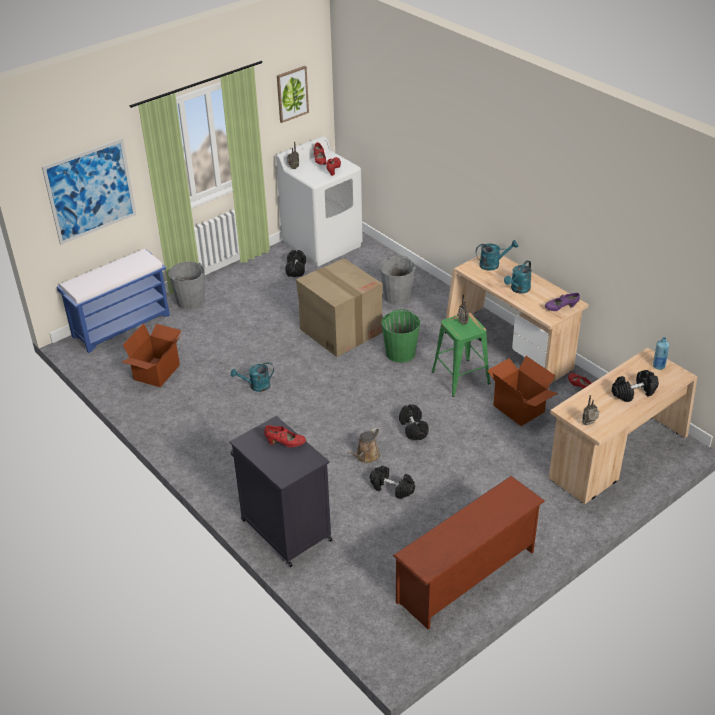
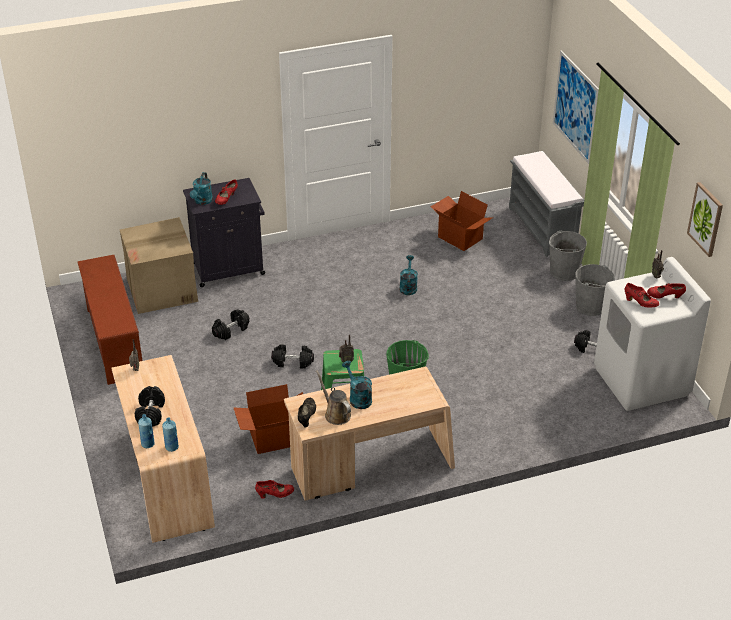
camera: 110 degrees right, 0 degrees up
blue bench [57,249,170,353] -> grey bench [509,151,584,257]
cardboard box [296,258,383,357] -> cardboard box moved to [120,217,198,314]
brown watering can [348,427,380,463] -> brown watering can moved to [316,371,351,425]
grey bucket [379,255,415,305] -> grey bucket moved to [575,264,615,316]
turquoise watering can [476,240,518,271] -> turquoise watering can moved to [190,172,213,205]
purple shoe [545,293,580,311] -> black shoe [298,398,316,427]
none -> blue bottle [138,414,155,448]

